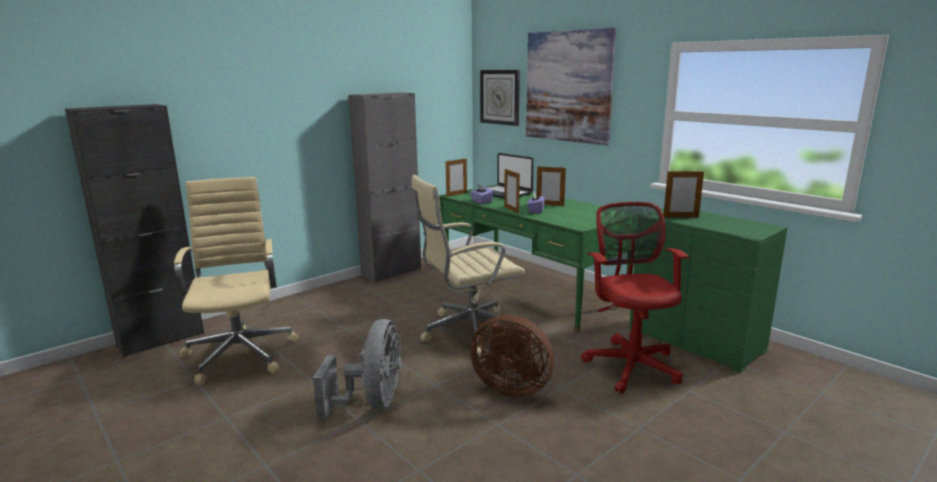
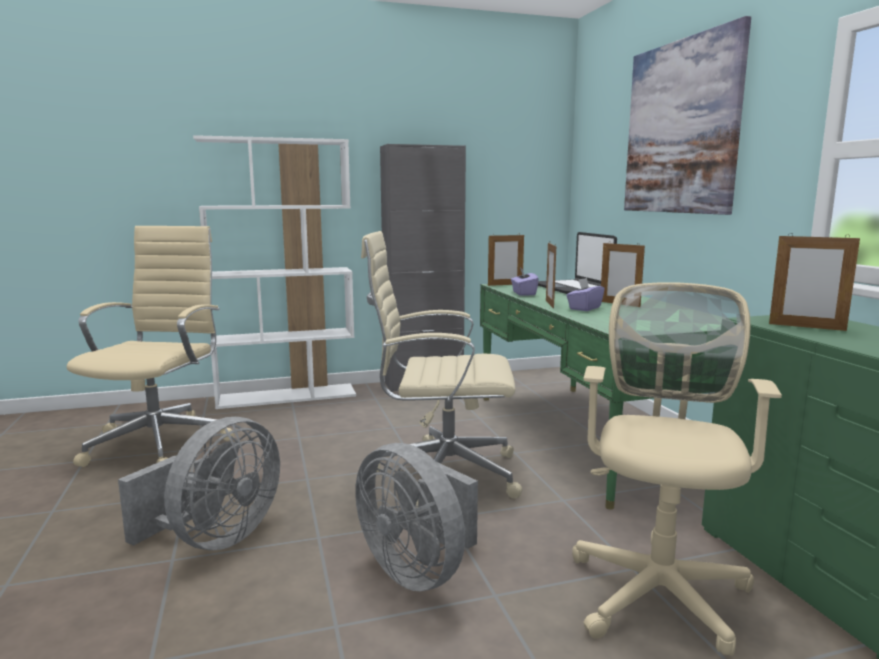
camera: 25 degrees right, 5 degrees down
black cabinet [65,104,204,358] -> none
brown fan [470,315,554,397] -> grey fan [355,443,478,591]
wall clock [480,70,520,126] -> none
red office chair [581,202,690,394] -> beige office chair [572,282,782,656]
none -> white bookcase [193,135,356,409]

